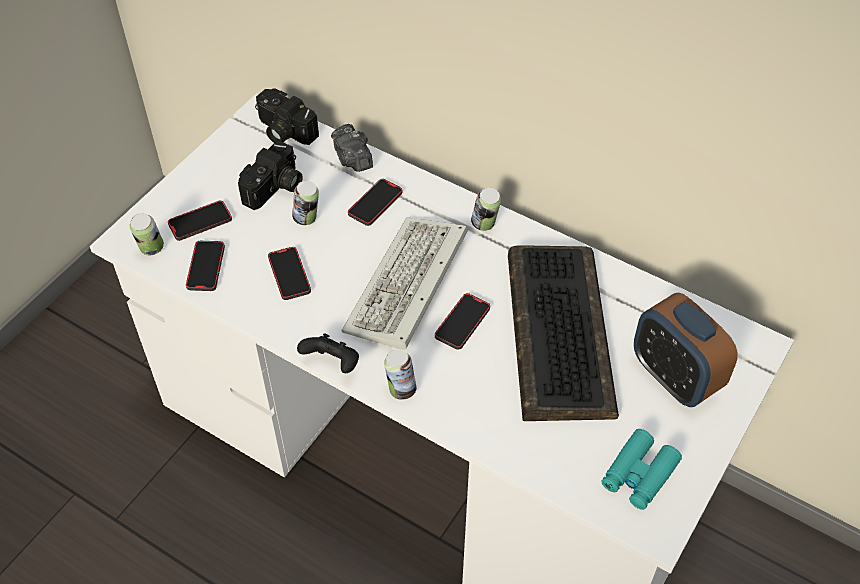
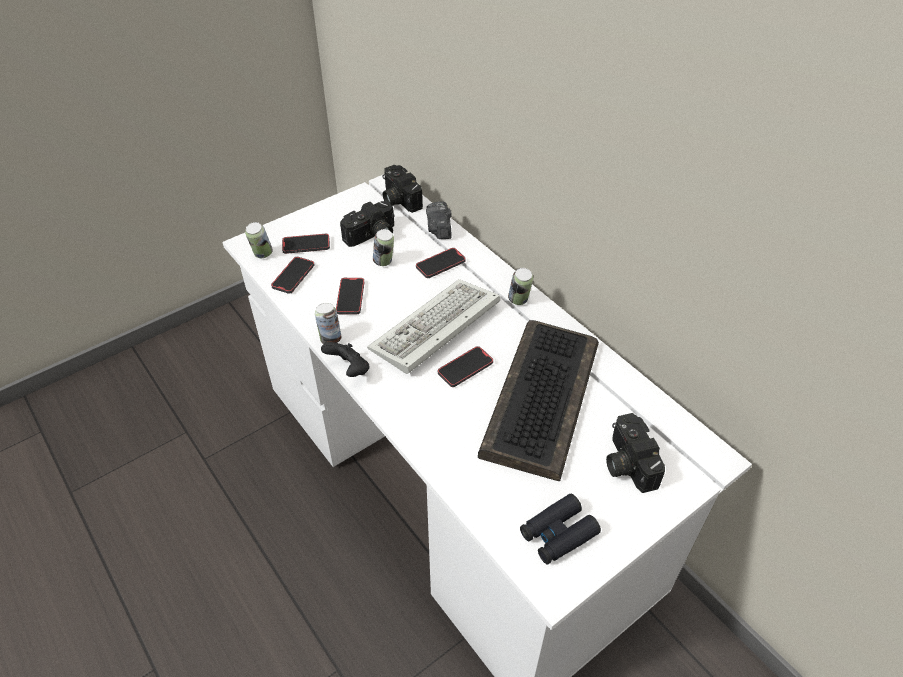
camera: 20 degrees right, 5 degrees down
can [384,349,417,400] -> can moved to [315,303,342,344]
turquoise binoculars [602,429,682,510] -> black binoculars [520,494,601,564]
alarm clock [634,292,738,407] -> camera [606,413,665,493]

